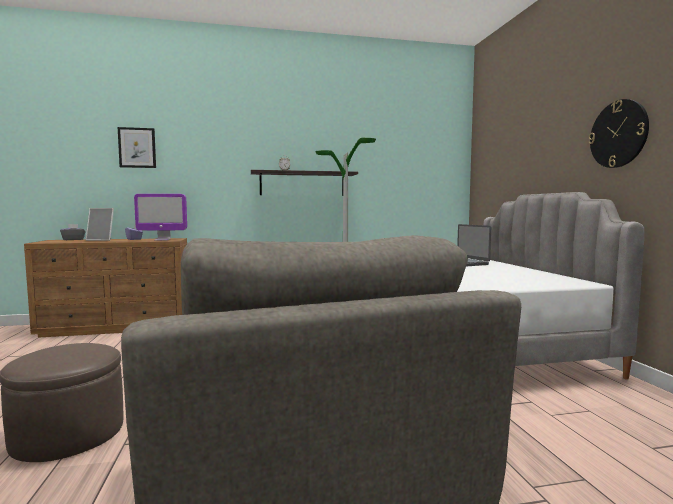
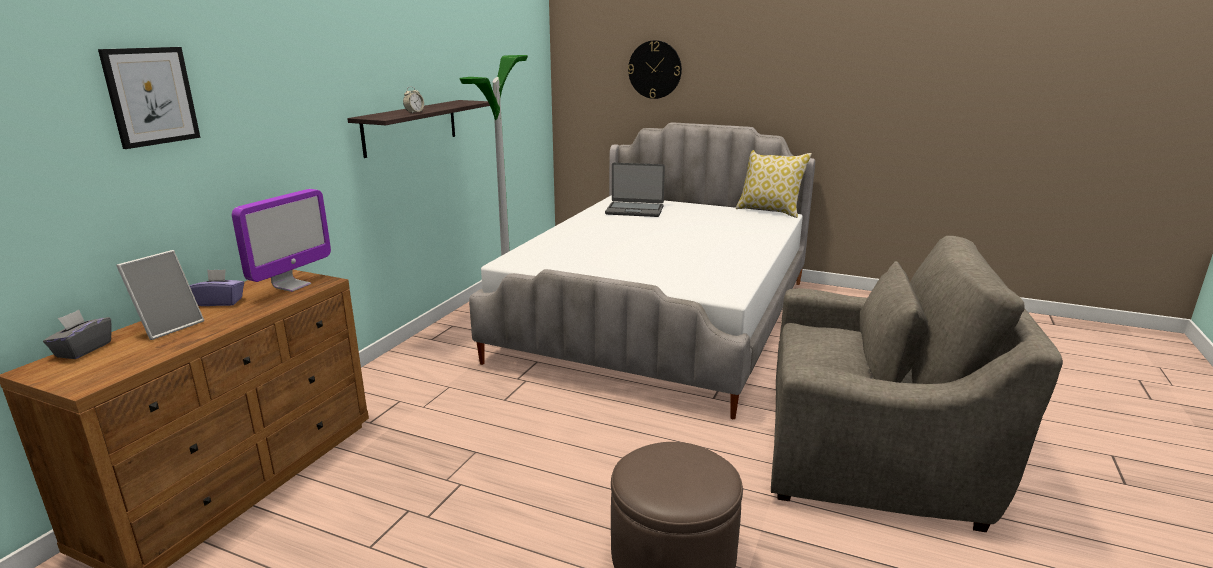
camera: 55 degrees left, 15 degrees up
wall clock [589,99,649,168] -> wall clock moved to [628,40,682,99]
none -> pillow [736,150,812,218]

